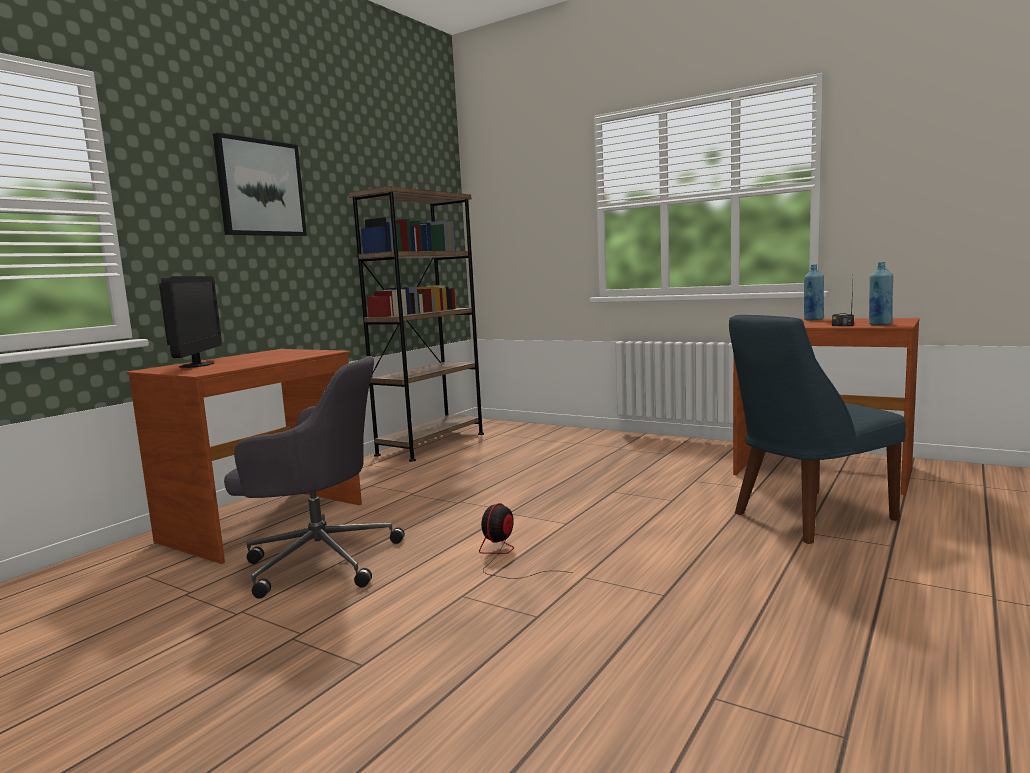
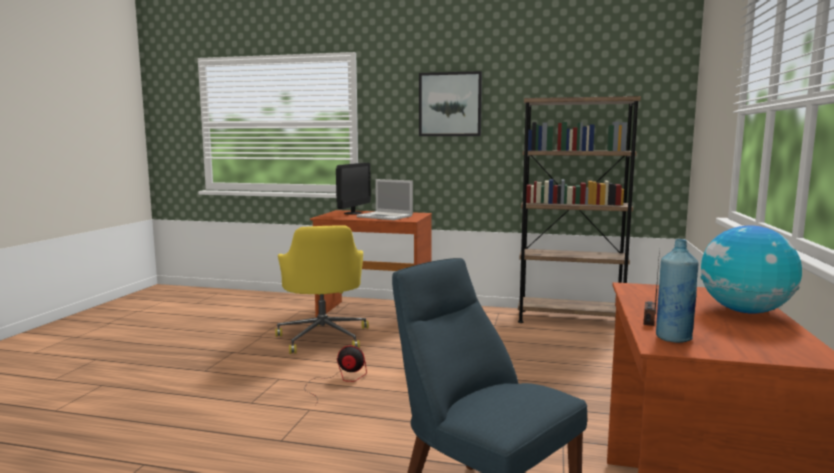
camera: 70 degrees right, 0 degrees up
monitor [159,276,222,368] -> monitor turned 45 degrees counterclockwise [336,163,371,215]
grey office chair [224,356,405,599] -> yellow office chair [275,225,369,354]
blue bottle [804,265,824,320] -> globe [700,225,802,314]
none -> laptop [356,179,413,220]

